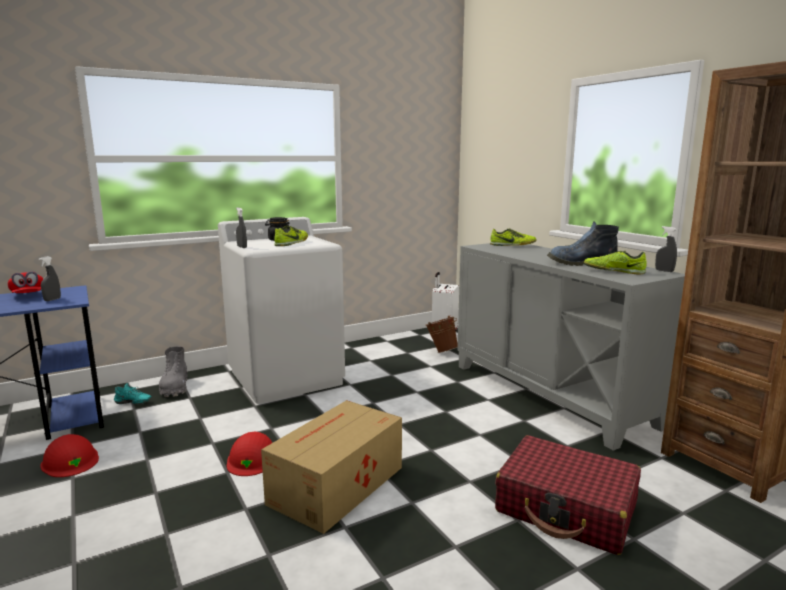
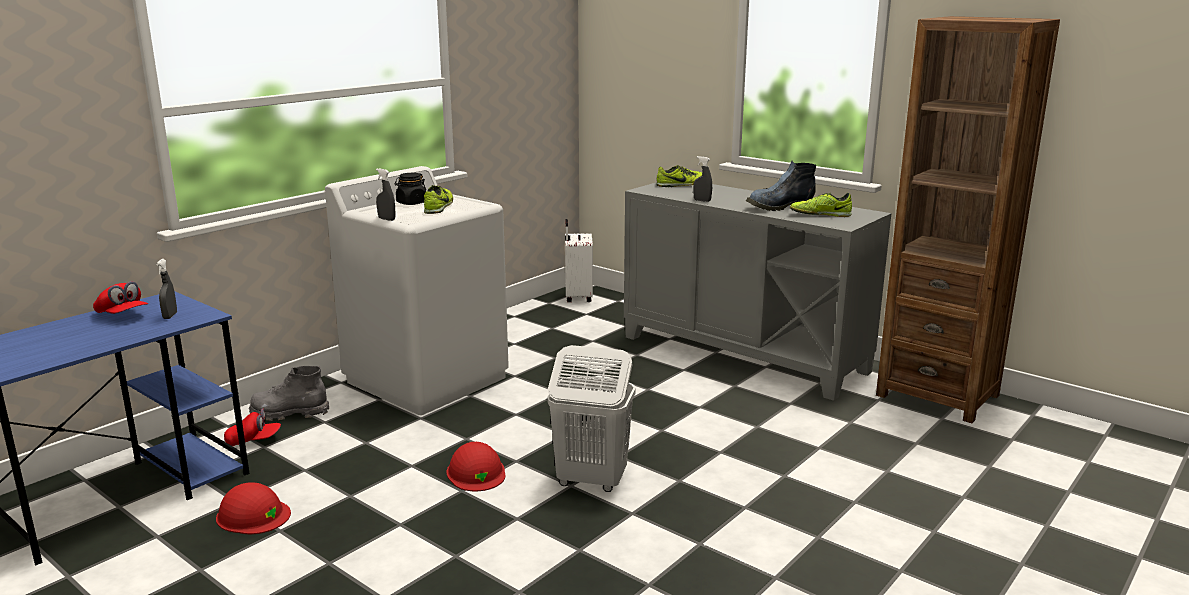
camera: 20 degrees left, 5 degrees up
turquoise shoe [114,383,152,404] -> red cap [224,408,281,446]
grey boot [159,346,188,397] -> grey boot turned 120 degrees clockwise [249,366,329,421]
cardboard box [261,400,402,534] -> white laundry basket [547,345,636,492]
brown bucket [425,316,458,353] -> none
red suitcase [495,435,641,555] -> none
grey spray bottle [655,226,677,272] -> grey spray bottle moved to [693,156,712,202]

